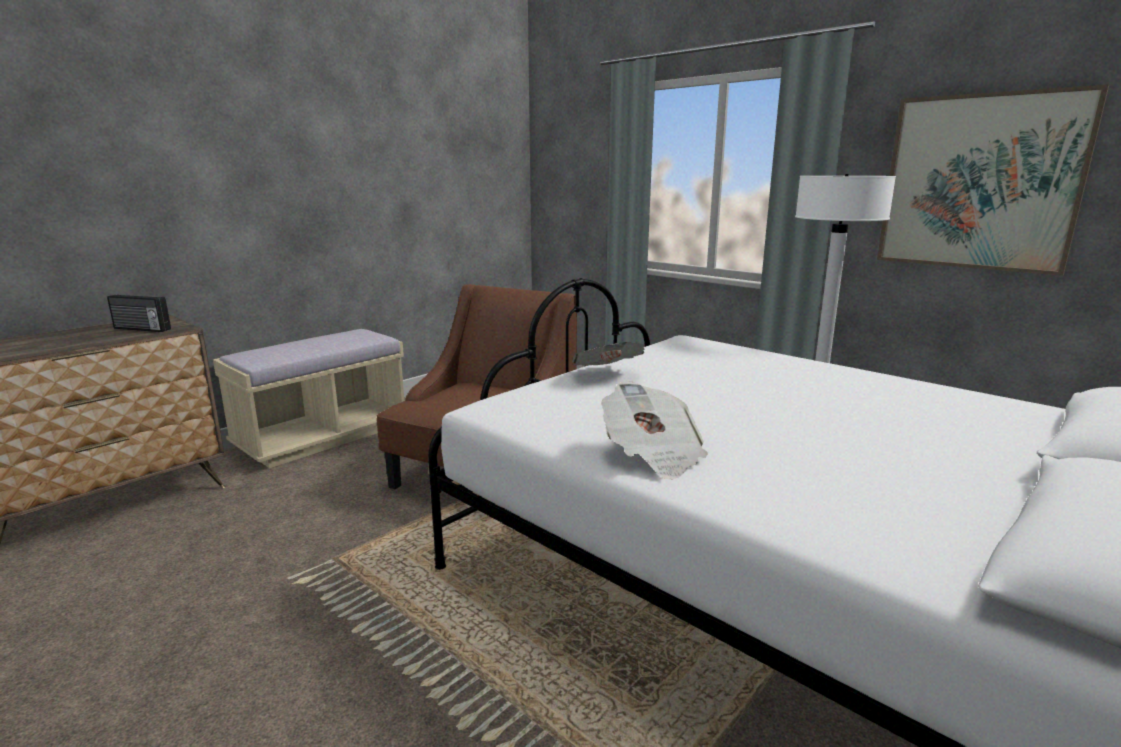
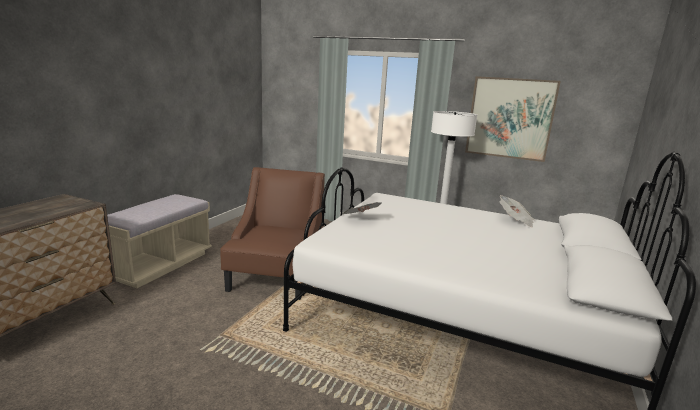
camera: 20 degrees left, 0 degrees up
radio [107,294,171,332] -> none
newspaper [601,381,708,480] -> newspaper moved to [500,195,534,227]

